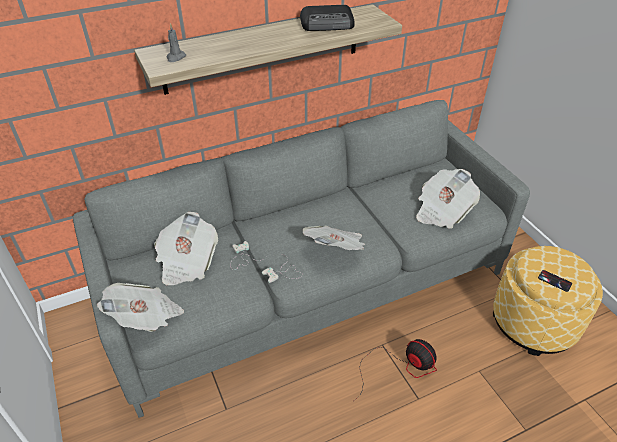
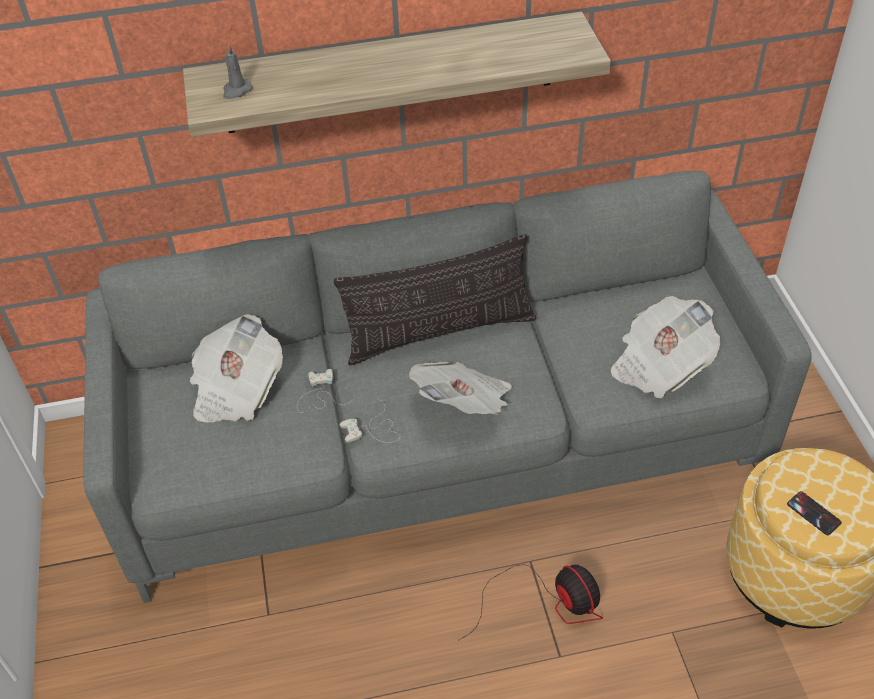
camera: 15 degrees right, 5 degrees up
newspaper [97,283,184,332] -> none
radio [300,5,355,31] -> none
none -> pillow [334,234,536,365]

